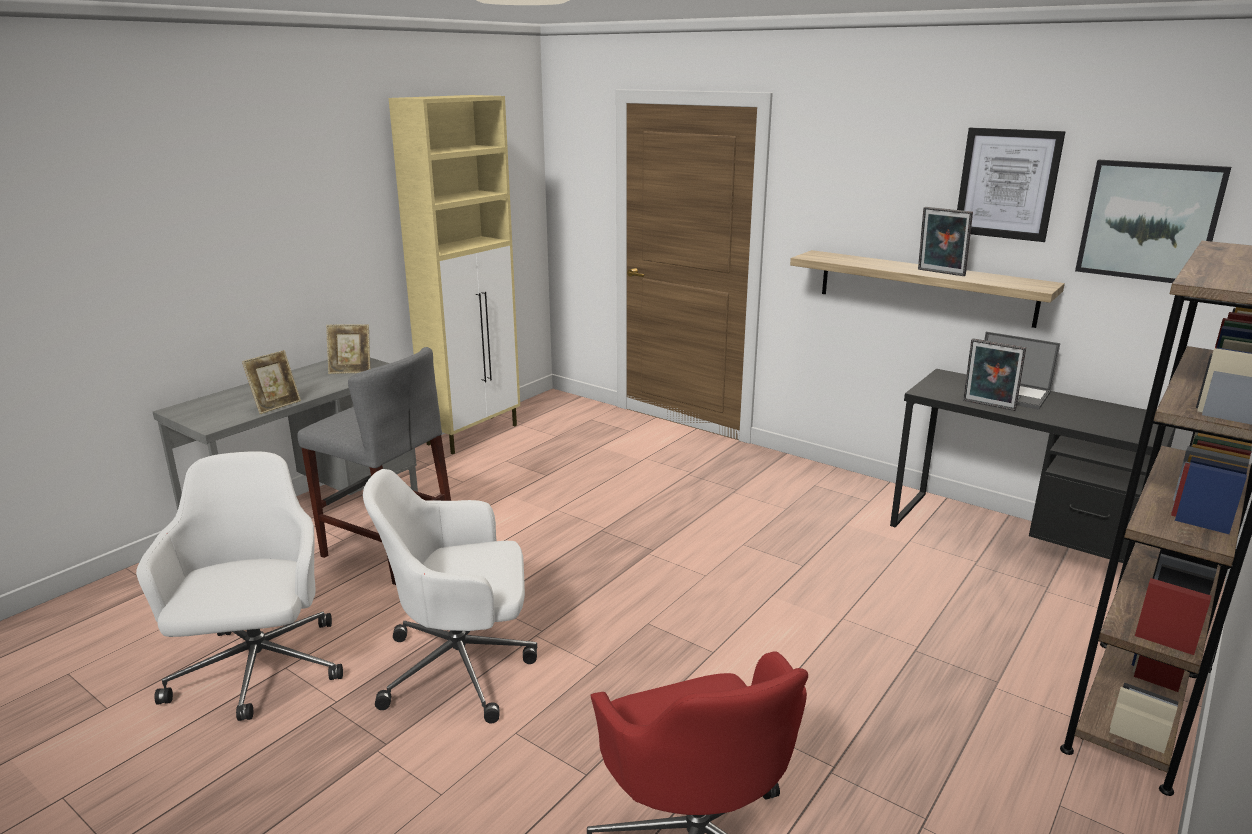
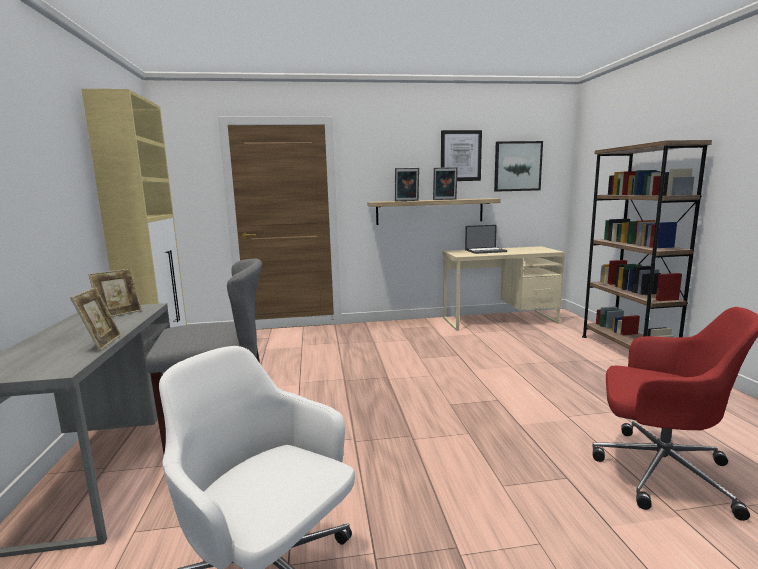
camera: 45 degrees left, 10 degrees down
white office chair [363,469,537,723] -> none
black desk [890,369,1176,563] -> beige desk [442,246,565,331]
picture frame [963,338,1026,411] -> picture frame moved to [395,168,419,201]

